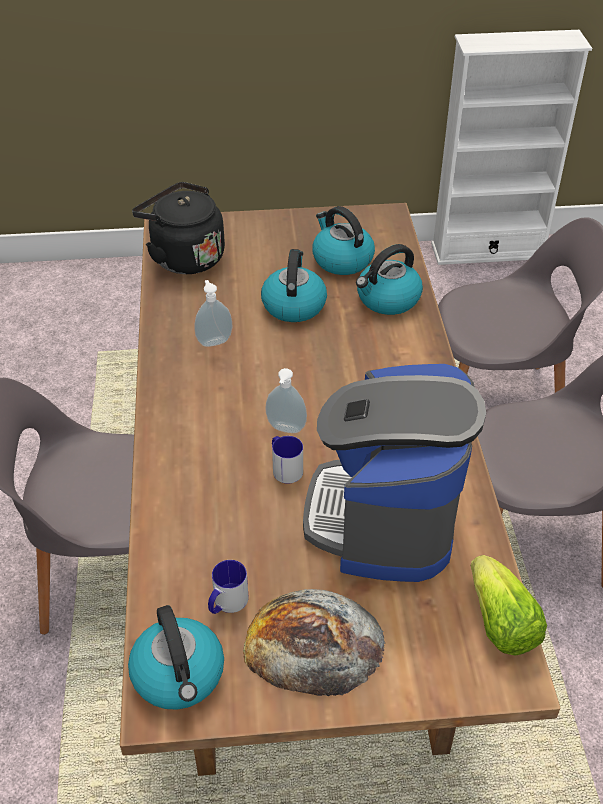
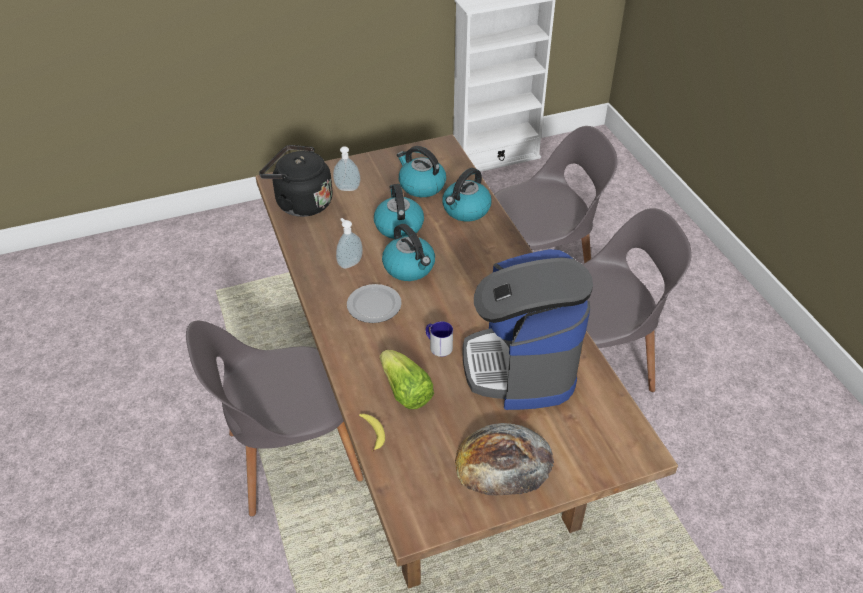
camera: 15 degrees left, 0 degrees up
kettle [128,605,224,710] -> kettle moved to [382,224,435,281]
mug [208,560,249,614] -> none
soap dispenser [265,368,307,433] -> soap dispenser moved to [333,146,360,191]
lettuce [471,555,547,656] -> lettuce moved to [380,350,434,409]
none -> plate [347,284,402,323]
none -> banana [359,414,385,452]

